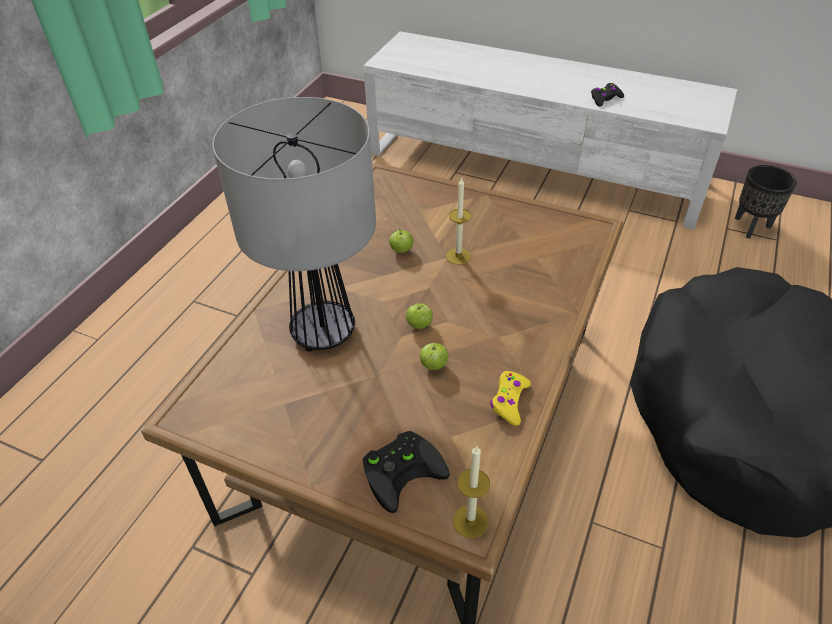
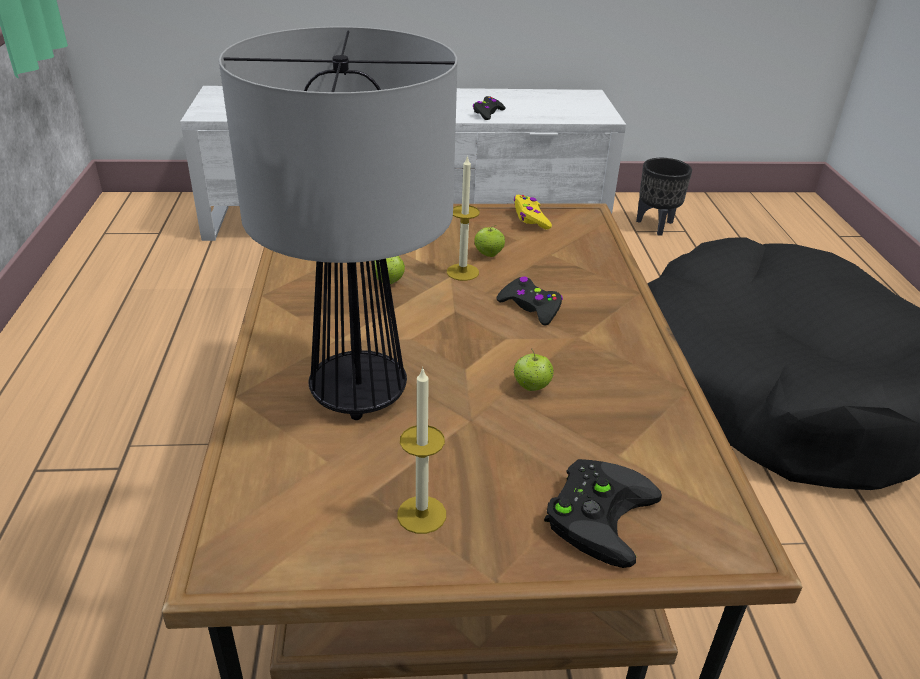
camera: 30 degrees left, 10 degrees down
apple [405,303,433,329] -> apple moved to [474,225,505,257]
candle [453,446,490,538] -> candle moved to [397,367,446,534]
yellow game controller [490,371,531,426] -> yellow game controller moved to [514,195,552,229]
none -> black game controller [496,277,563,326]

